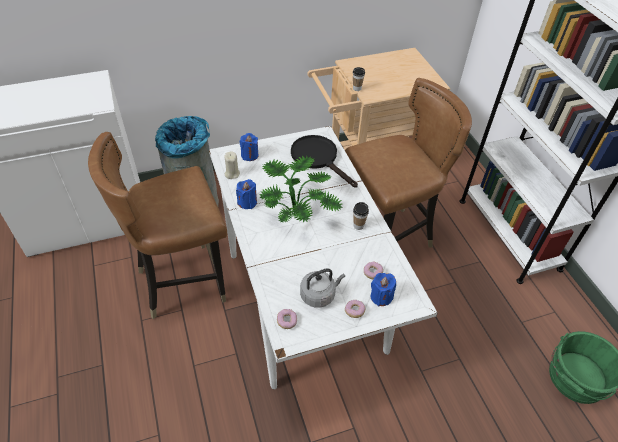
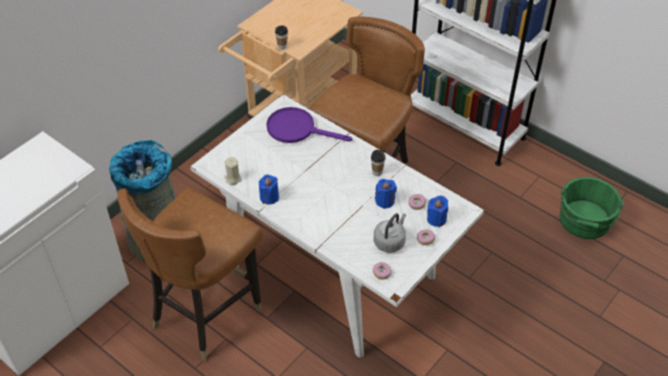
camera: 30 degrees left, 0 degrees up
blue candle [240,133,259,161] -> blue candle moved to [375,179,397,209]
potted plant [259,156,343,223] -> none
black frying pan [291,135,358,188] -> purple frying pan [266,107,352,143]

